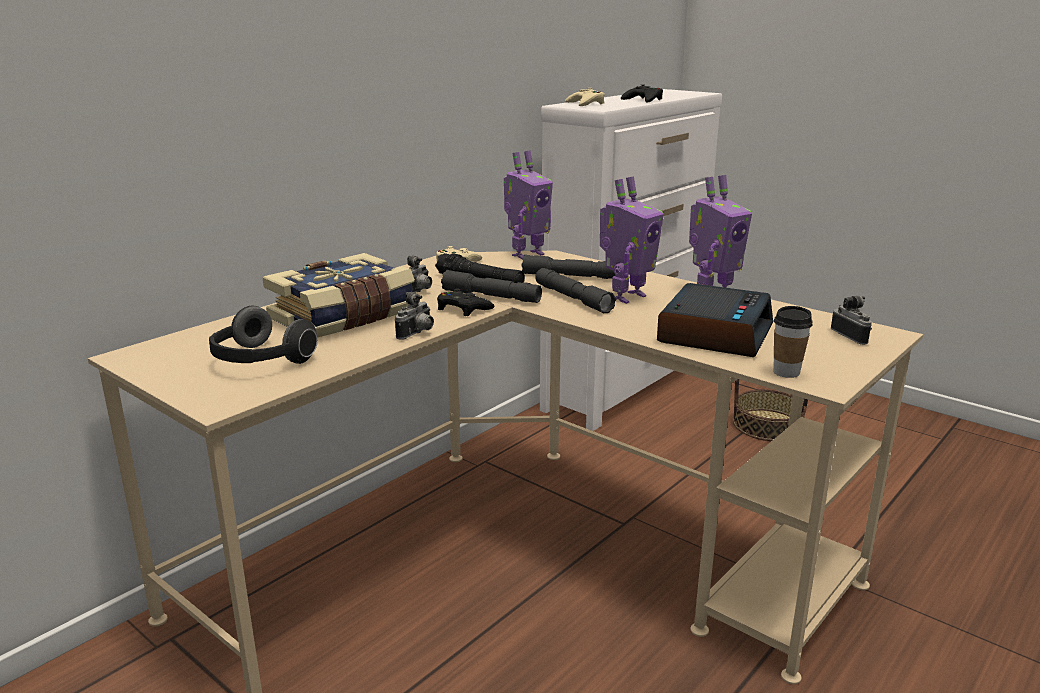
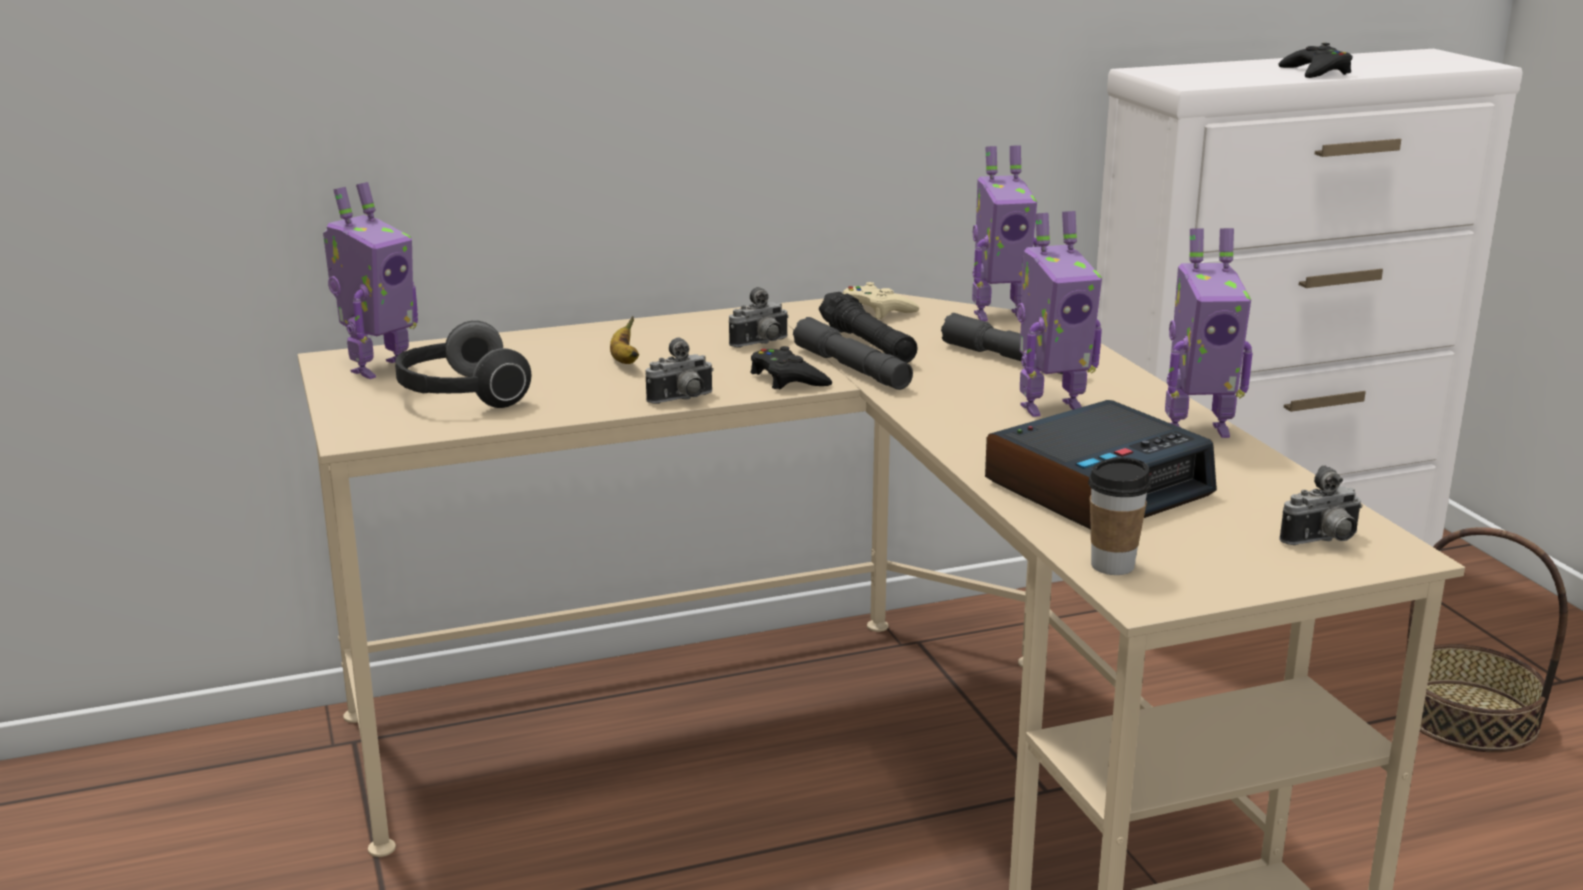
camera: 30 degrees right, 0 degrees up
book [262,253,415,338] -> banana [610,316,639,364]
grey flashlight [535,268,616,313] -> none
beige game controller [565,88,604,106] -> none
camera [831,296,872,345] -> camera turned 60 degrees clockwise [1279,465,1363,545]
none -> toy robot [323,182,418,379]

